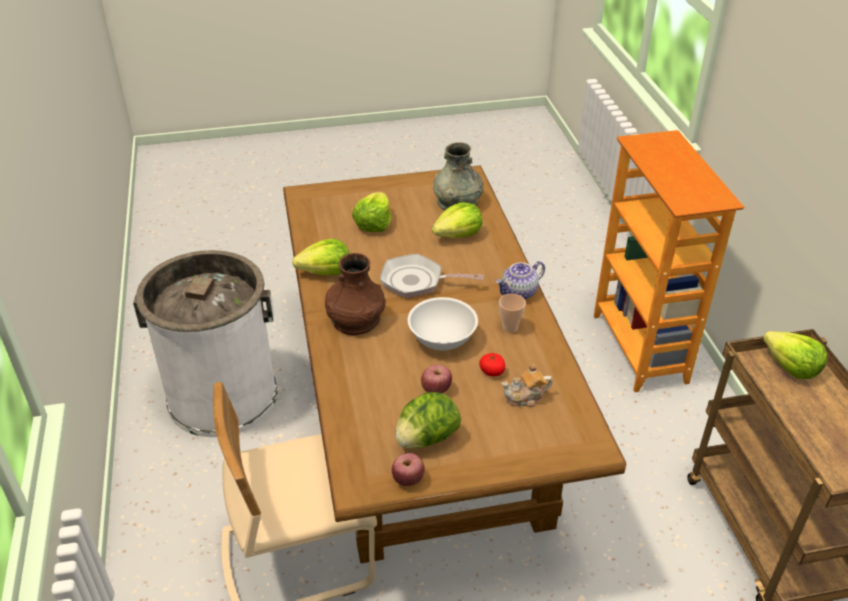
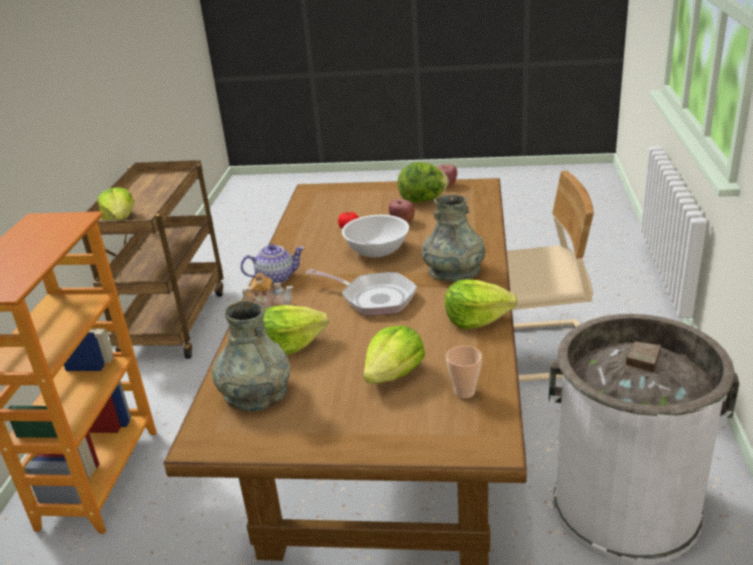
camera: 160 degrees left, 10 degrees down
brown vase [325,253,385,335] -> grey vase [422,194,485,281]
cup [499,294,526,333] -> cup moved to [446,346,482,398]
teapot [501,364,553,407] -> teapot moved to [242,273,293,309]

